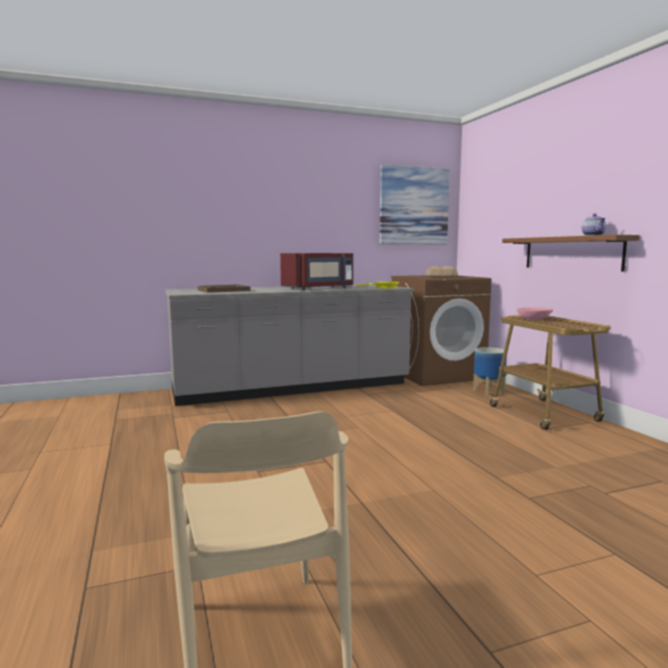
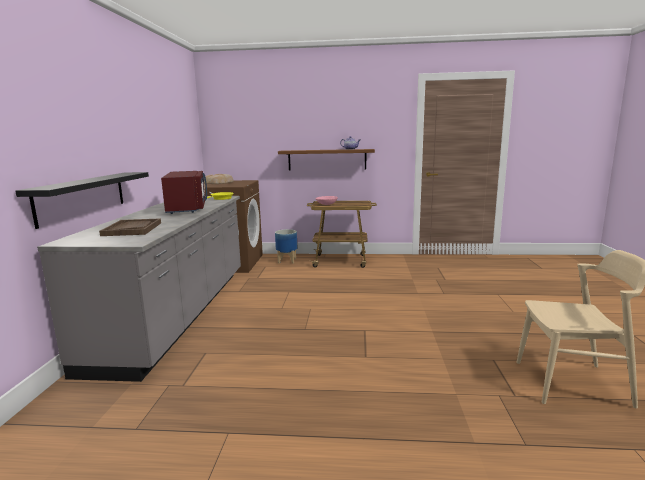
camera: 65 degrees left, 5 degrees up
picture [379,164,450,245] -> none
none -> black shelf [15,172,149,229]

